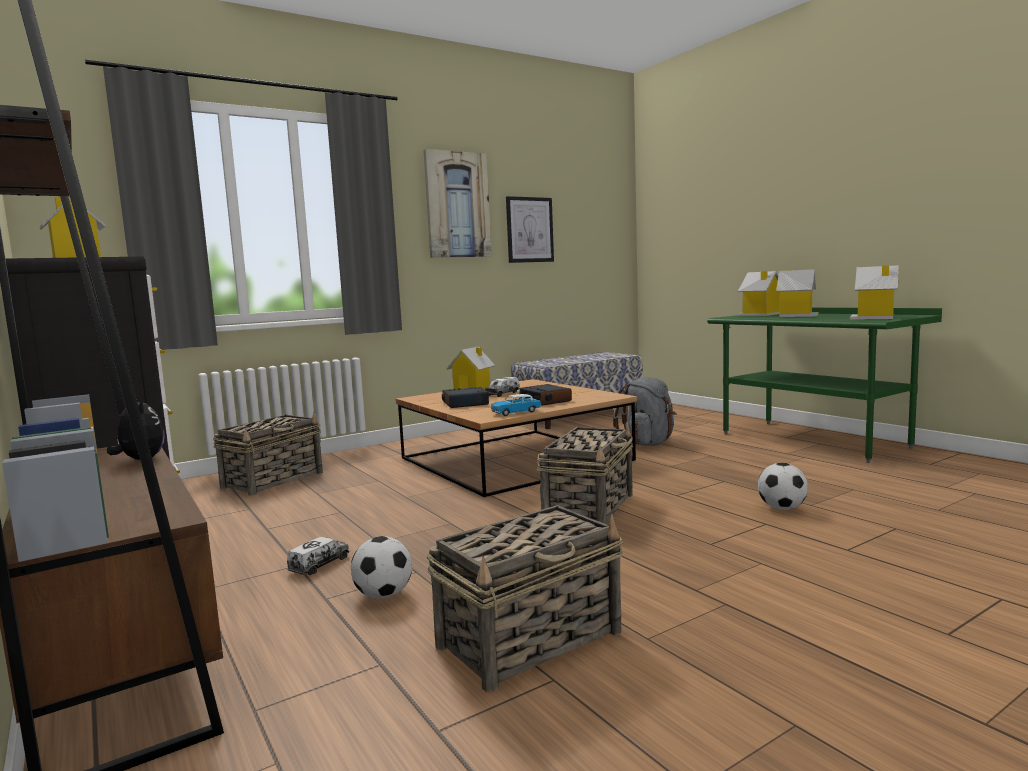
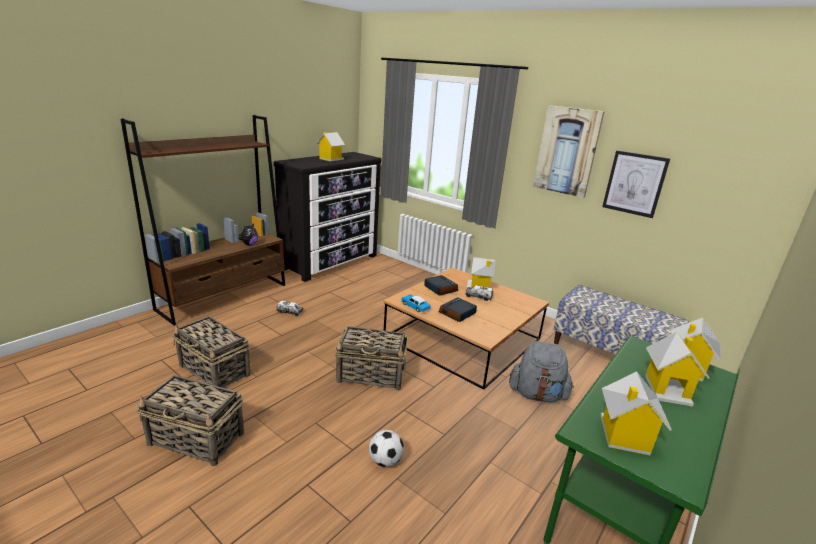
camera: 70 degrees right, 15 degrees up
basket [213,412,323,496] -> basket moved to [136,375,244,466]
football [351,536,412,599] -> none

